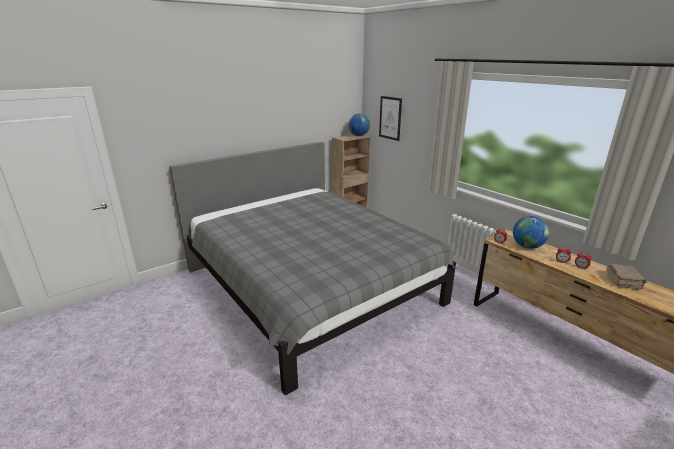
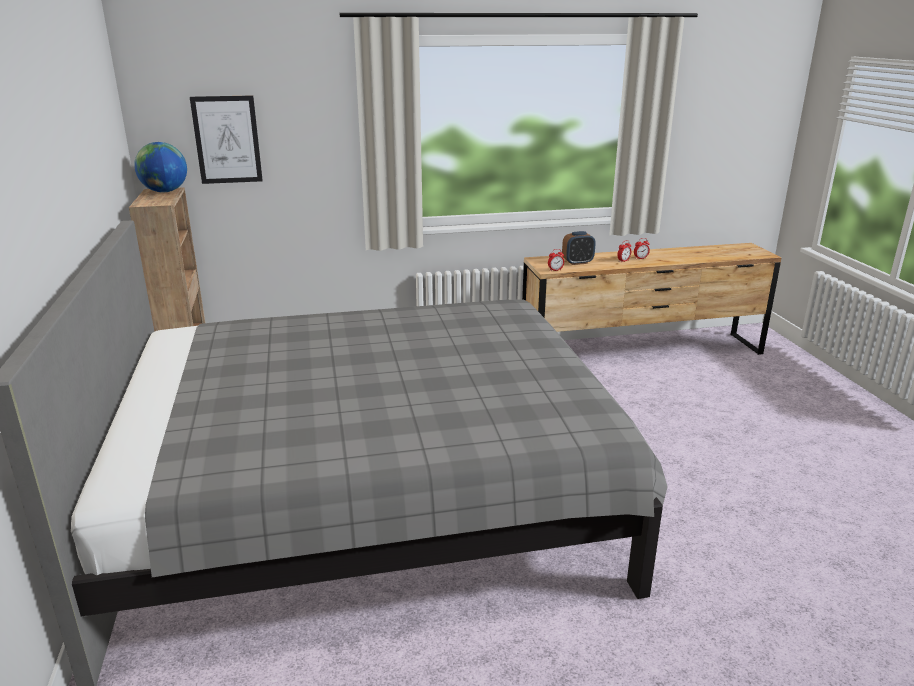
camera: 65 degrees left, 0 degrees up
globe [513,216,549,249] -> alarm clock [562,231,596,265]
brown book [606,263,647,289] -> none

